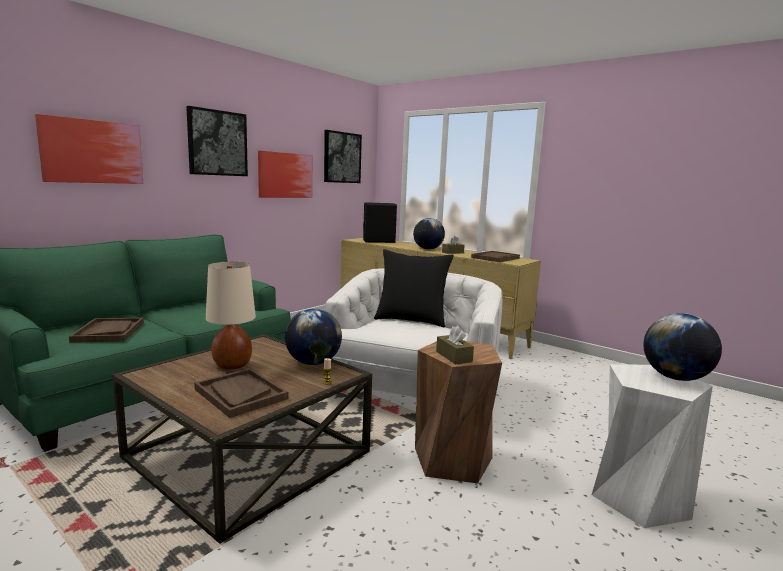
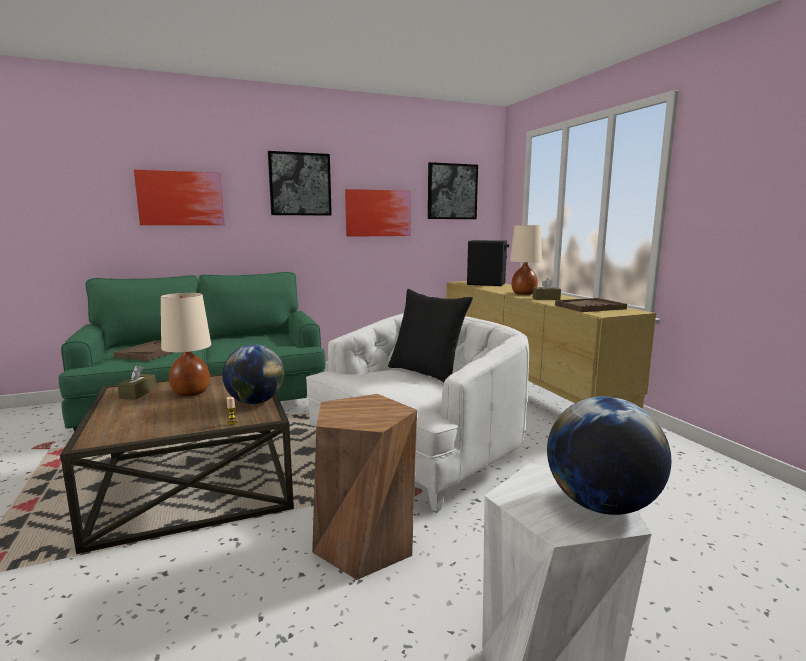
camera: 30 degrees right, 0 degrees up
brown tray [194,368,288,418] -> none
globe [413,218,445,250] -> beige table lamp [510,225,542,295]
brown tissue box [436,326,474,365] -> brown tissue box moved to [117,365,156,399]

